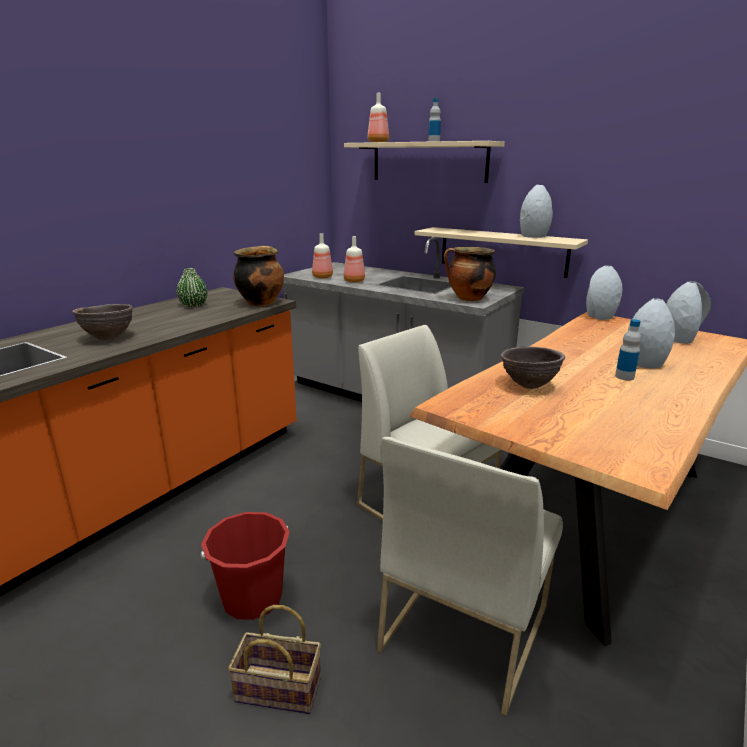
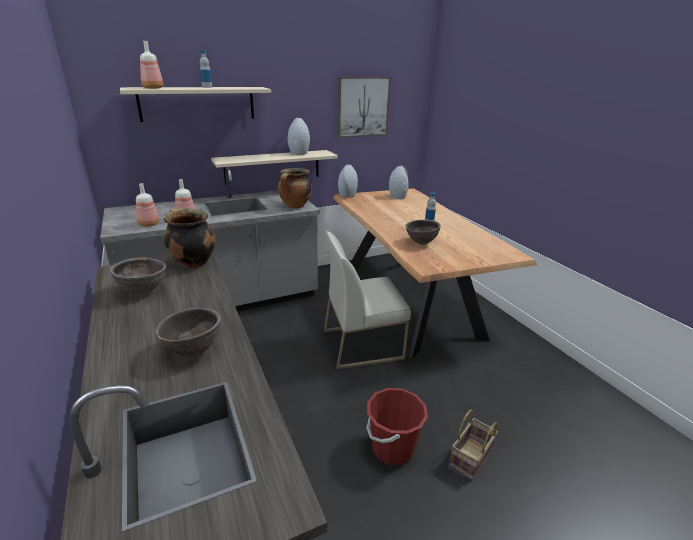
camera: 60 degrees left, 5 degrees up
green vase [177,268,207,307] -> brown bowl [110,257,166,294]
white chair [377,437,563,716] -> none
grey vase [628,298,675,368] -> none
none -> picture [337,77,391,138]

